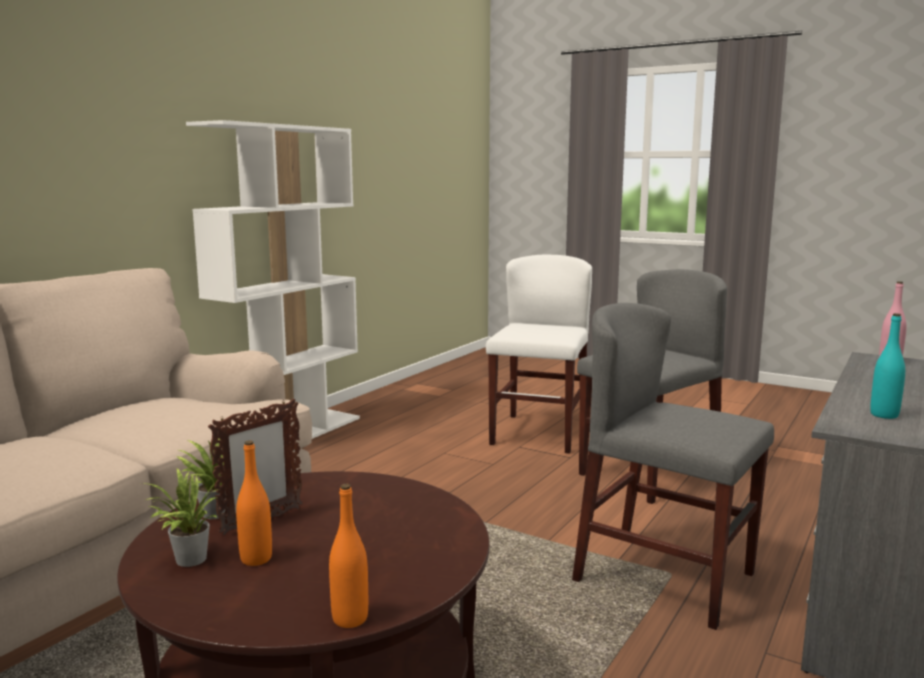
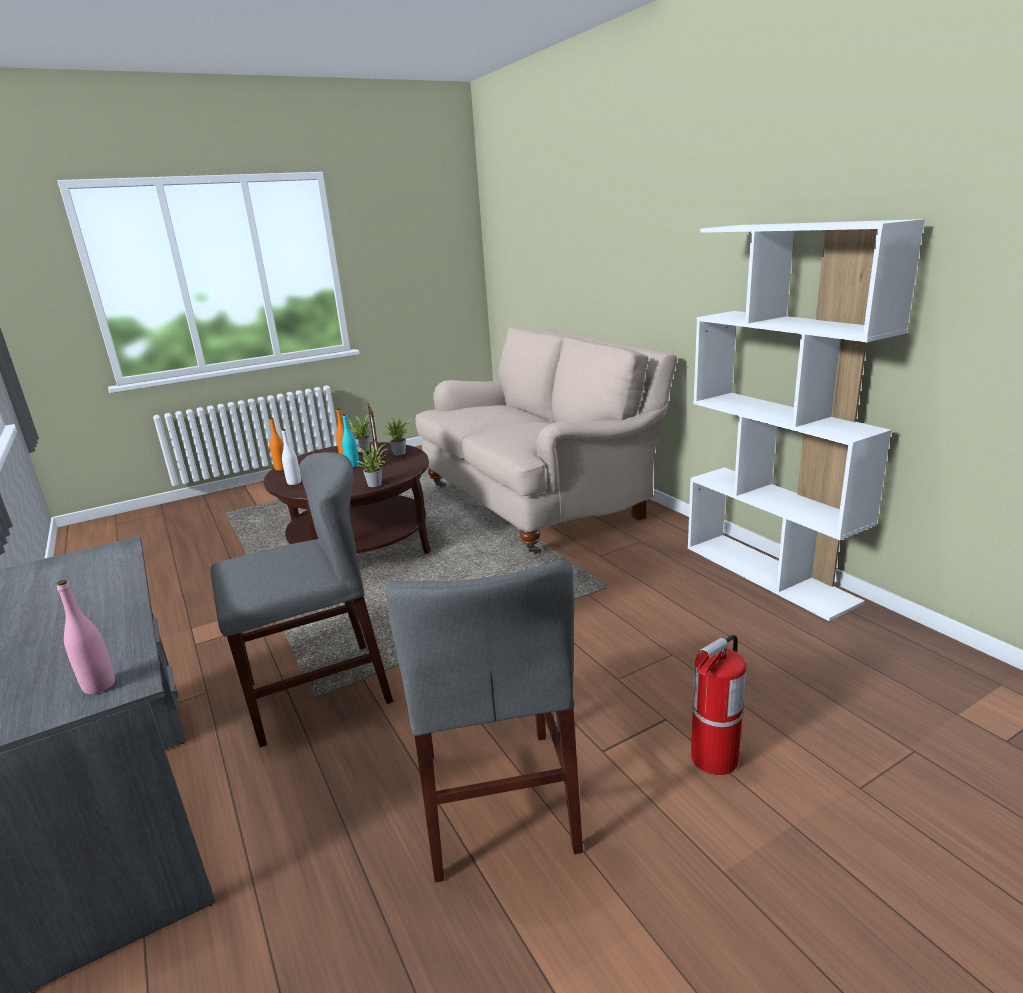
camera: 120 degrees right, 10 degrees up
white chair [486,254,592,454] -> fire extinguisher [691,635,746,775]
turquoise bottle [870,313,905,419] -> turquoise bottle moved to [342,414,359,468]
none -> white bottle [282,429,301,485]
none -> potted plant [354,444,385,487]

